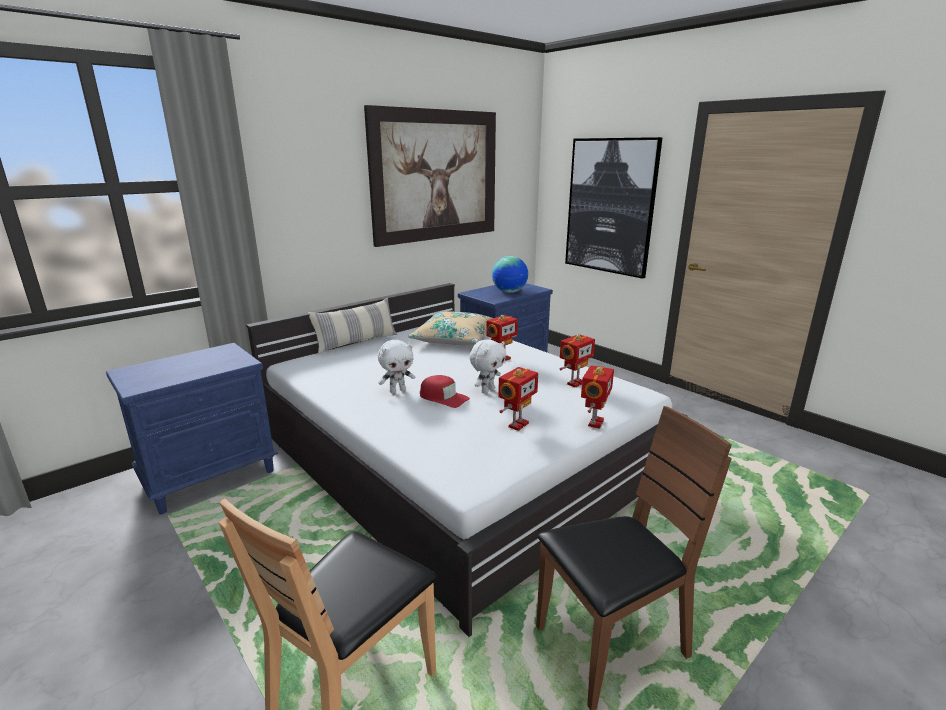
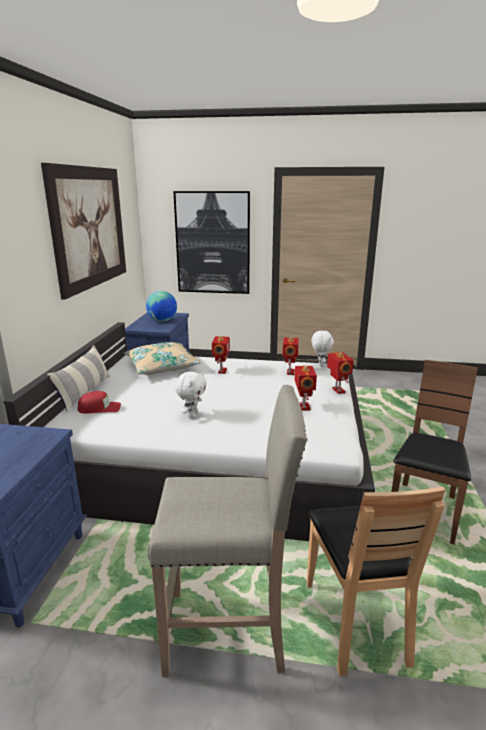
camera: 40 degrees left, 0 degrees up
red cap [420,375,470,408] -> red cap moved to [77,391,121,414]
white plush toy [469,339,506,394] -> white plush toy moved to [312,330,334,367]
none -> beige stool [147,385,307,677]

